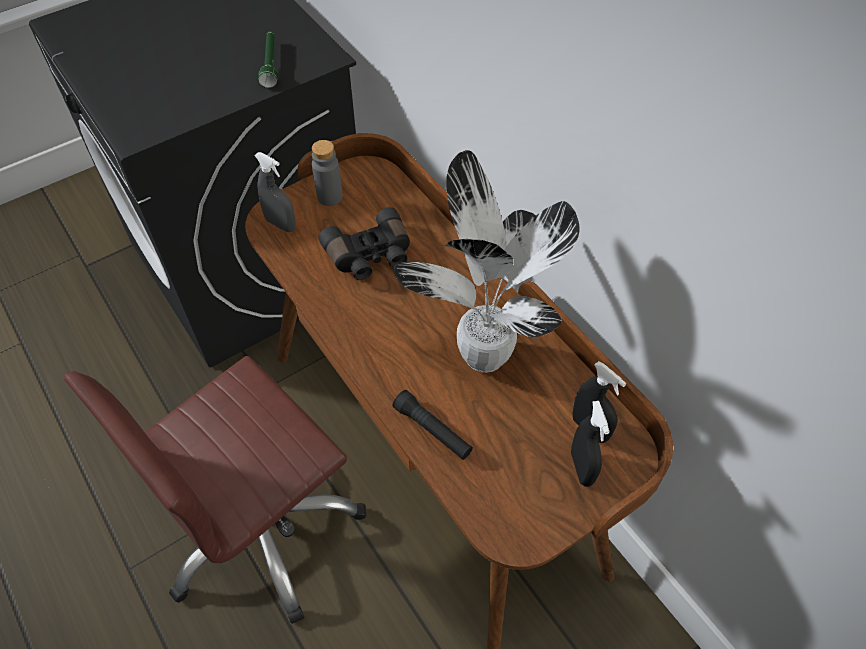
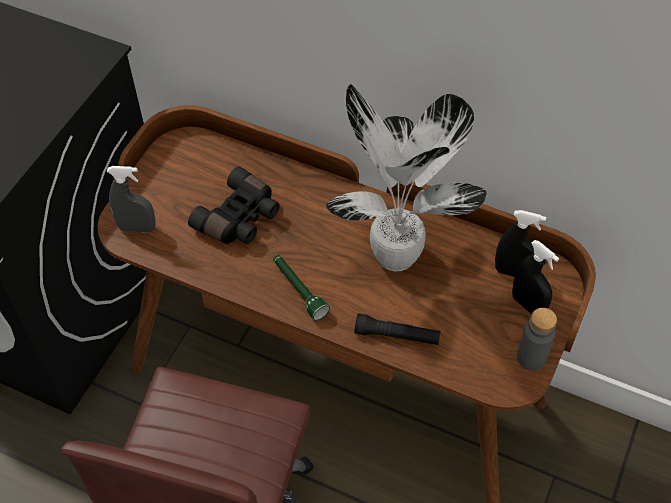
camera: 30 degrees left, 0 degrees up
green flashlight [258,31,278,88] -> green flashlight moved to [273,255,330,321]
grey bottle [312,140,343,206] -> grey bottle moved to [517,308,557,371]

